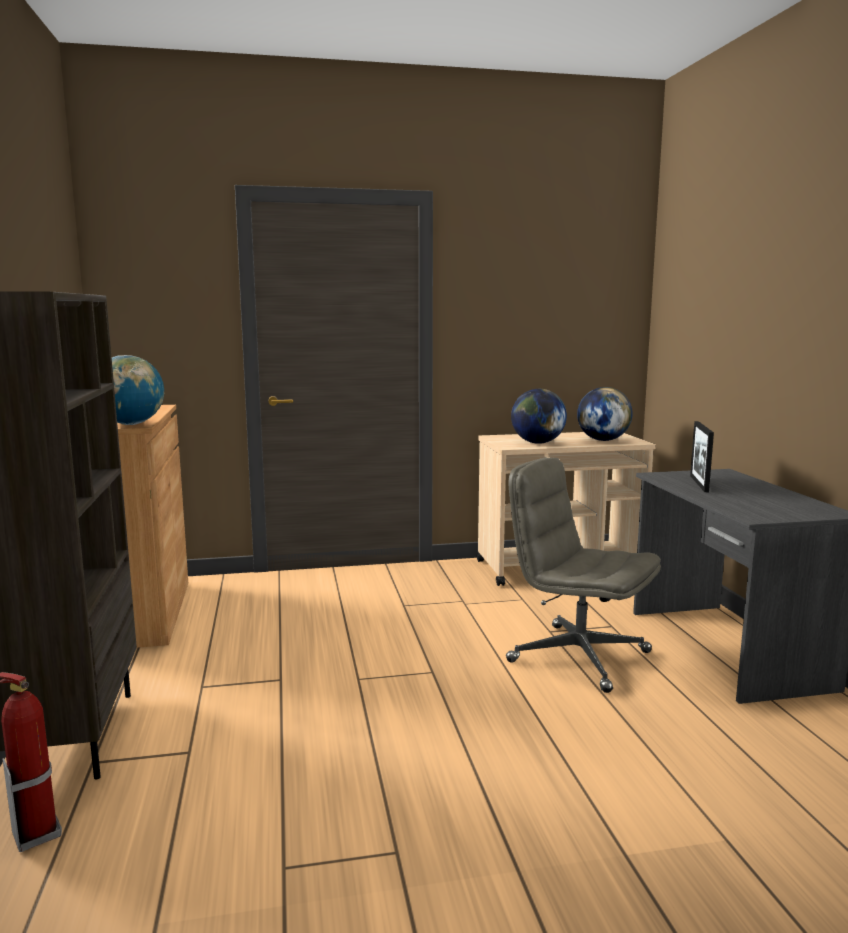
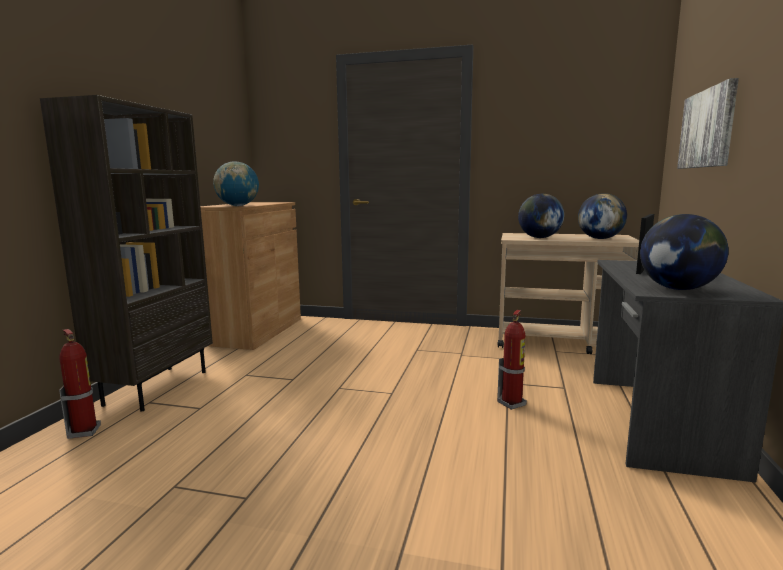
camera: 25 degrees right, 0 degrees up
grey office chair [506,457,661,693] -> fire extinguisher [497,310,527,410]
none -> globe [640,214,729,290]
none -> picture [677,78,739,169]

